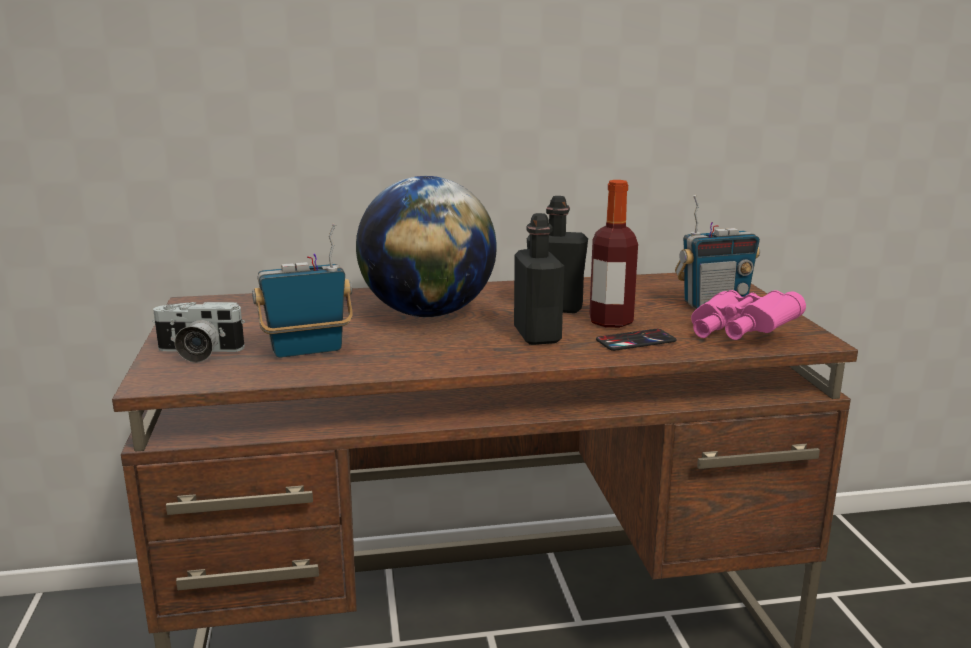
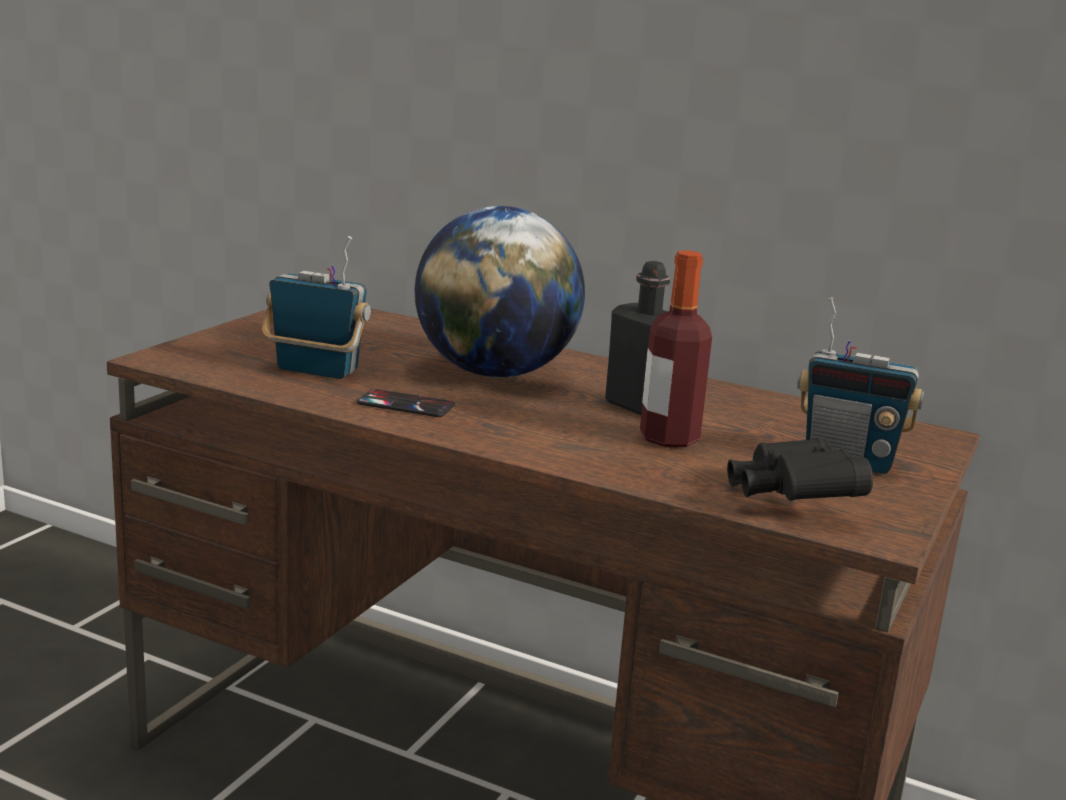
camera: 35 degrees right, 0 degrees up
camera [152,302,245,363] -> none
black bottle [514,213,564,345] -> none
phone [596,329,676,351] -> phone moved to [357,389,455,417]
pink binoculars [691,290,806,340] -> black binoculars [727,438,873,501]

